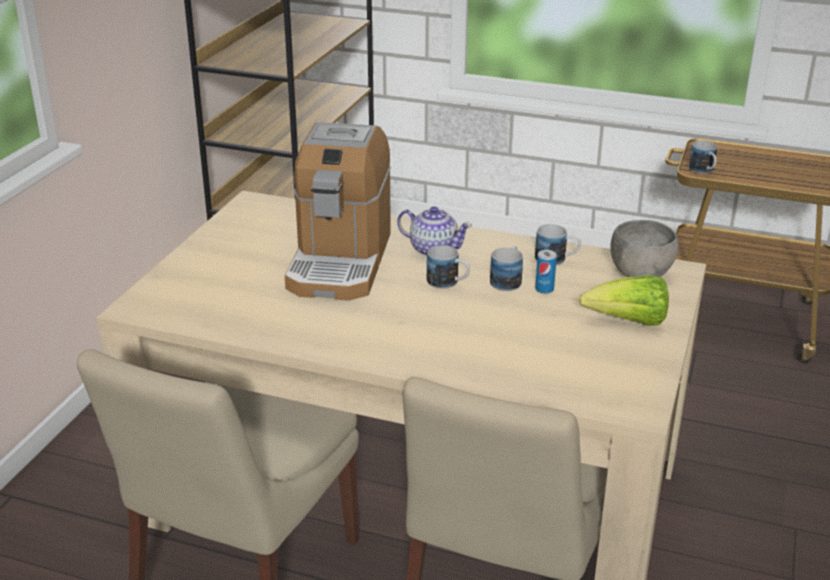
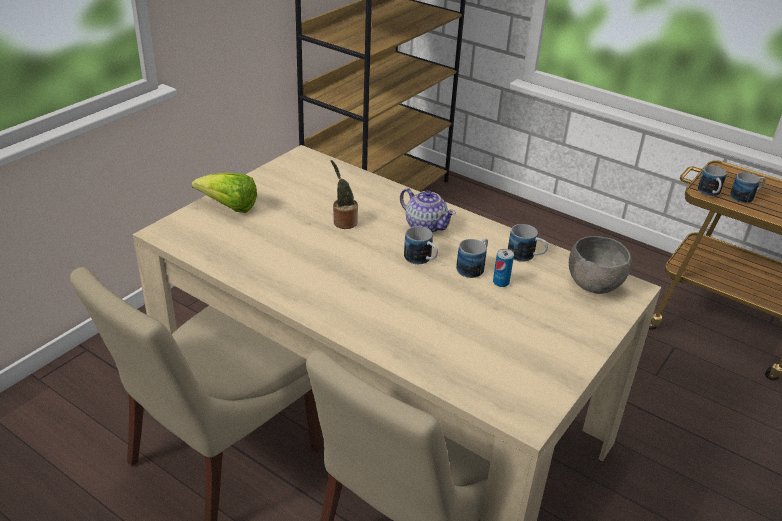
camera: 15 degrees right, 5 degrees up
coffee machine [285,122,391,301] -> potted plant [331,160,358,229]
lettuce [579,275,669,326] -> lettuce moved to [192,173,257,213]
none -> mug [730,172,766,203]

